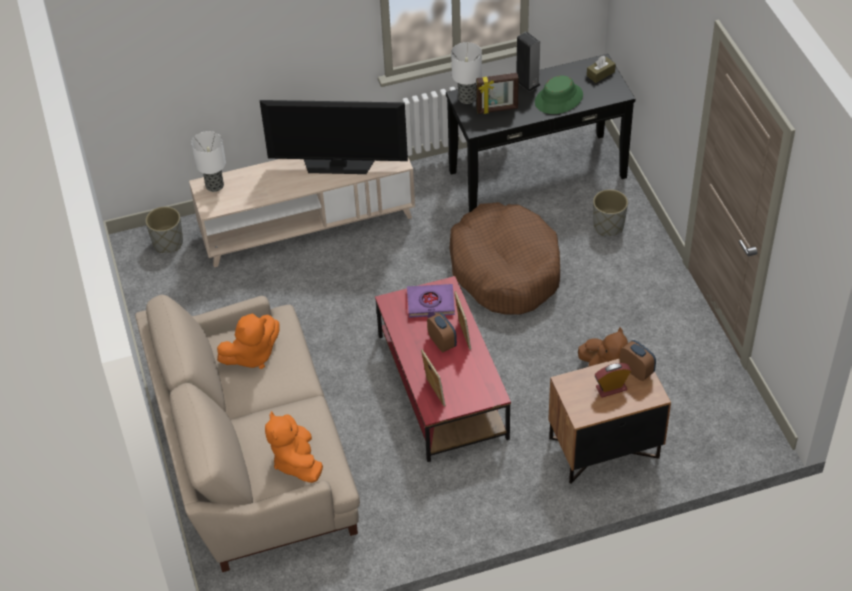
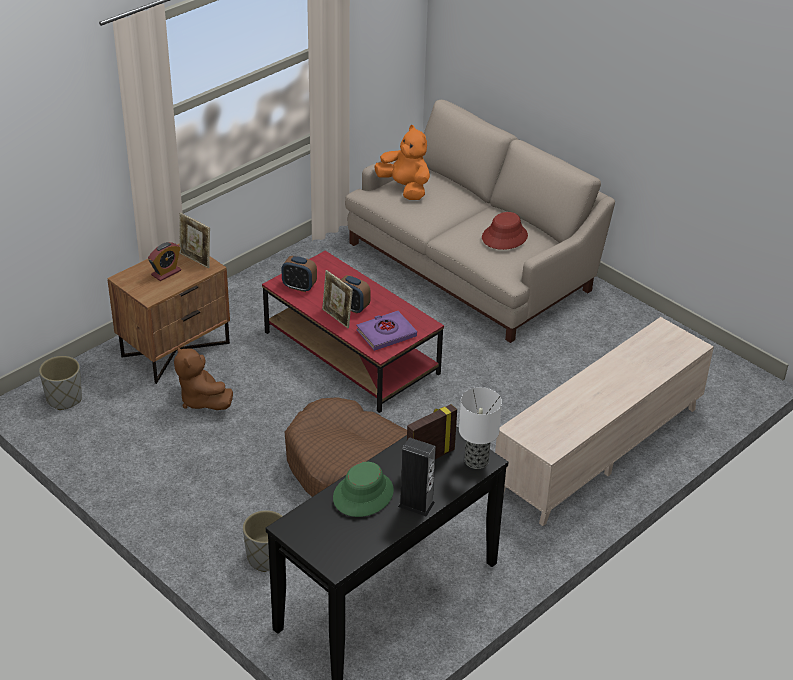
camera: 150 degrees right, 10 degrees down
grey planter [145,207,183,253] -> grey planter moved to [39,356,82,410]
table lamp [191,131,226,192] -> none
orange plush toy [217,314,280,369] -> red hat [482,212,528,250]
television [260,100,408,174] -> none
picture frame [421,349,446,407] -> picture frame moved to [180,213,210,268]
brown tissue box [587,56,616,83] -> none
alarm clock [620,340,656,381] -> alarm clock moved to [281,256,317,292]

